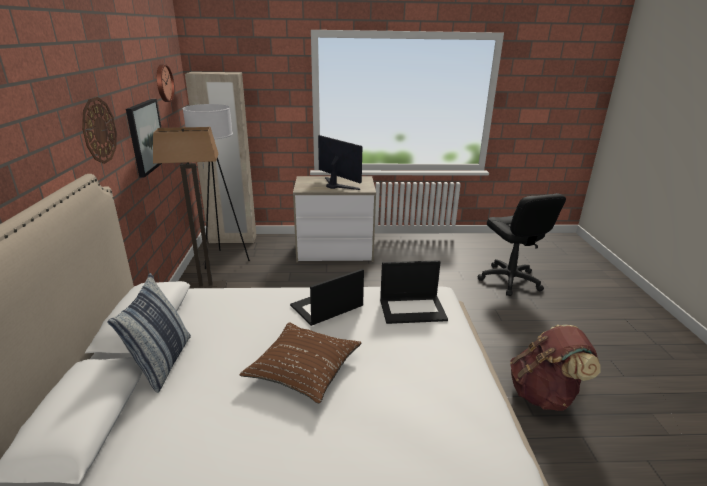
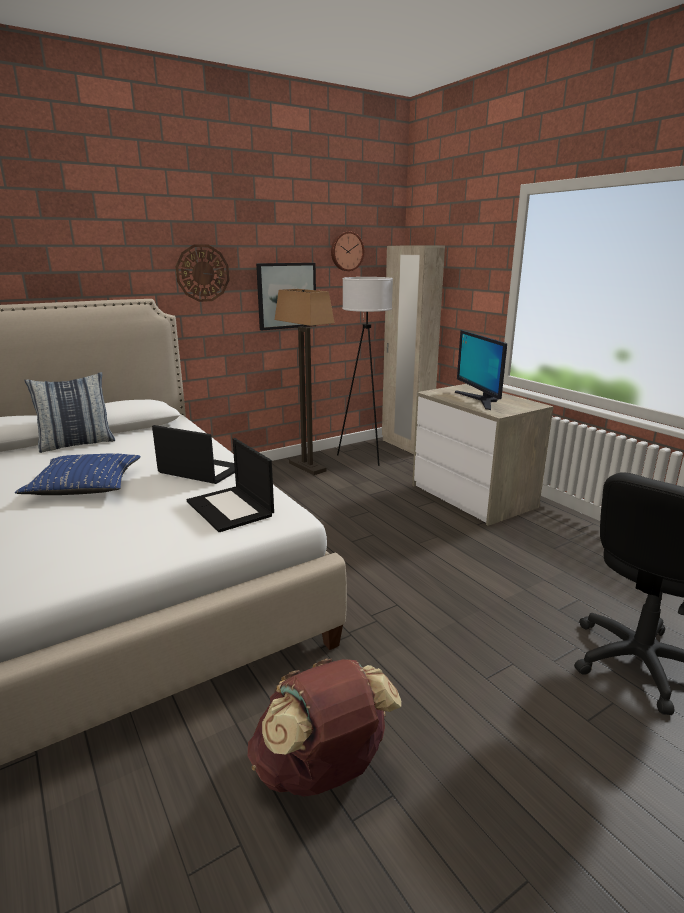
camera: 60 degrees right, 5 degrees down
brown pillow [239,322,362,403] -> blue pillow [15,453,141,495]
monitor [318,135,362,190] -> monitor turned 150 degrees clockwise [455,330,507,410]

